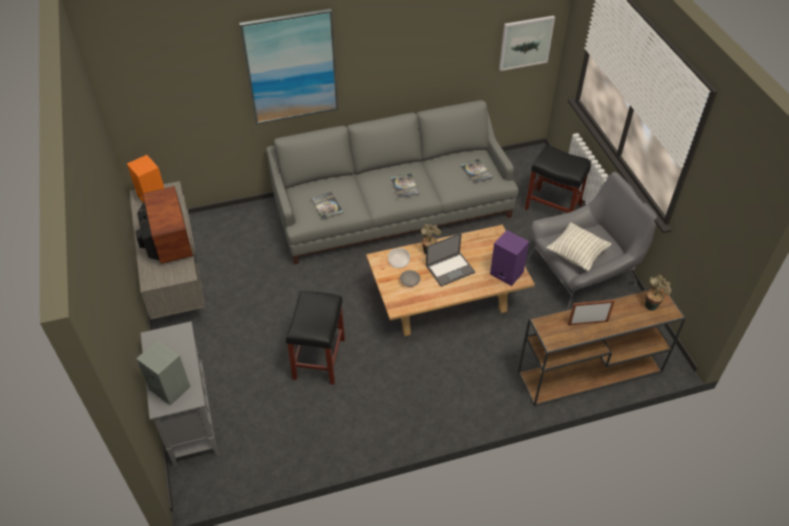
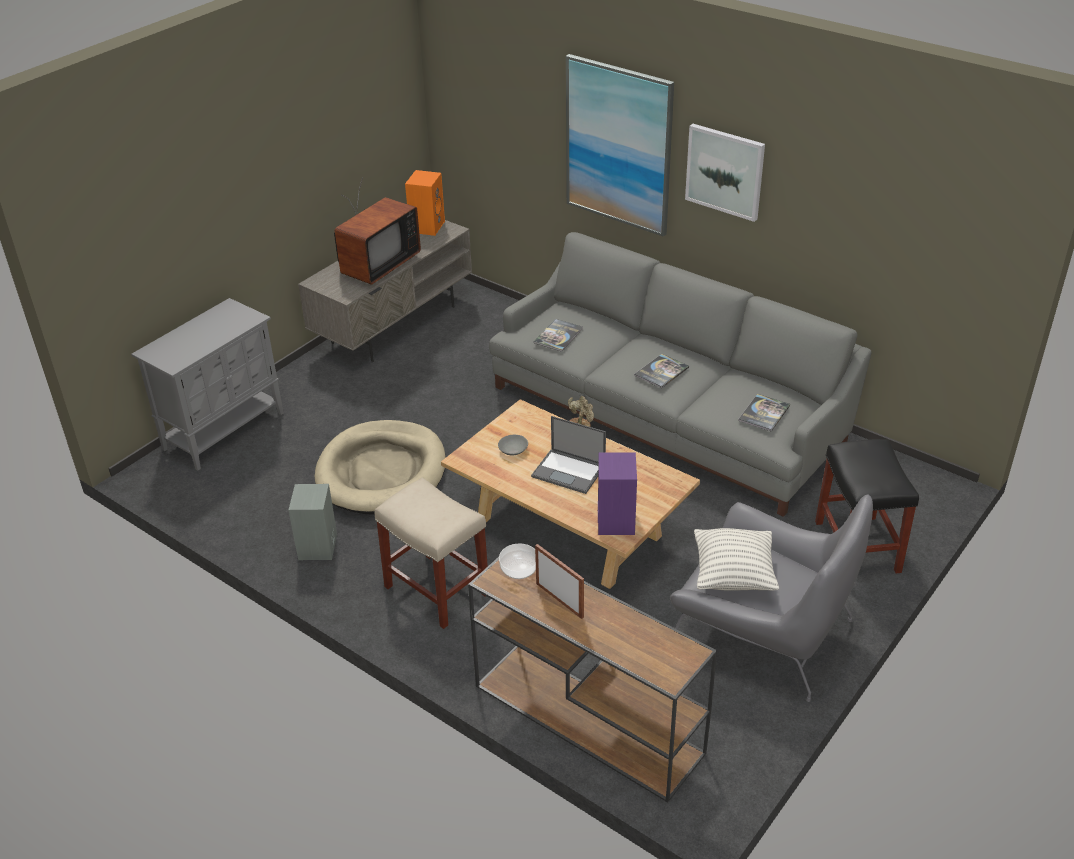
camera: 55 degrees right, 10 degrees down
grey speaker [136,340,190,406] -> grey speaker moved to [289,484,337,560]
black stool [286,291,345,385] -> beige dog bed [315,420,446,515]
bowl [388,248,410,268] -> bowl moved to [499,543,536,579]
picture [499,15,555,71] -> picture moved to [685,124,765,222]
potted plant [645,275,671,311] -> none
none -> beige stool [374,477,488,629]

